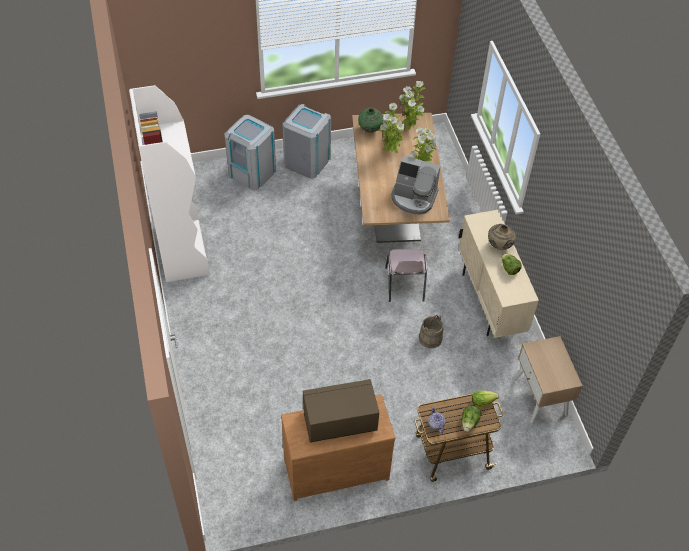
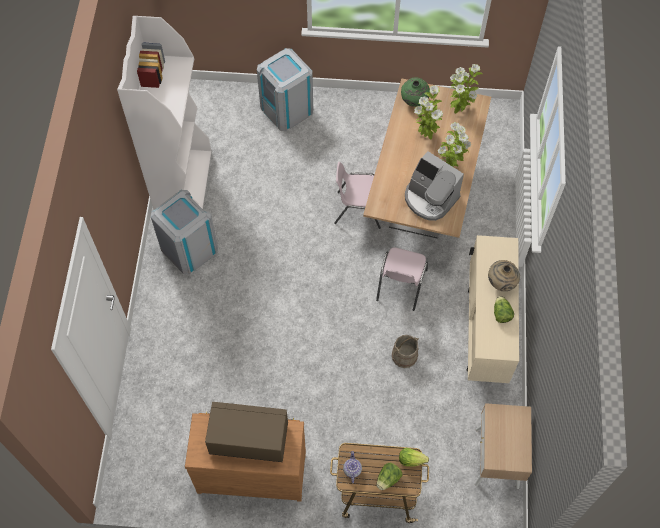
camera: 20 degrees right, 10 degrees up
grey trash can [282,104,331,179] -> grey trash can moved to [151,190,218,274]
none -> pink chair [334,162,381,229]

